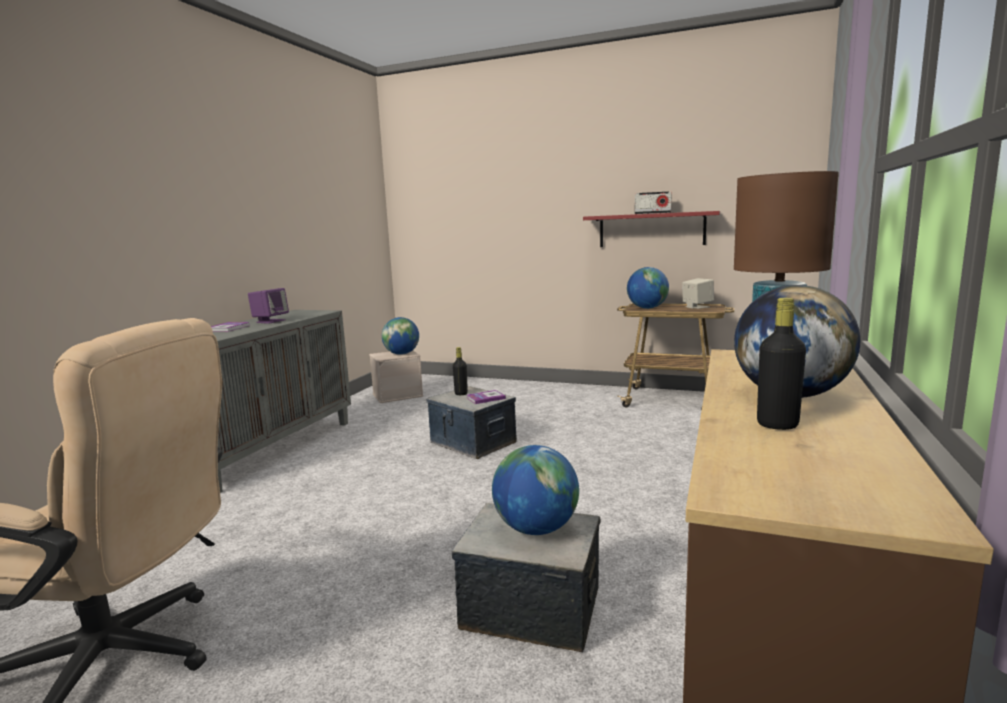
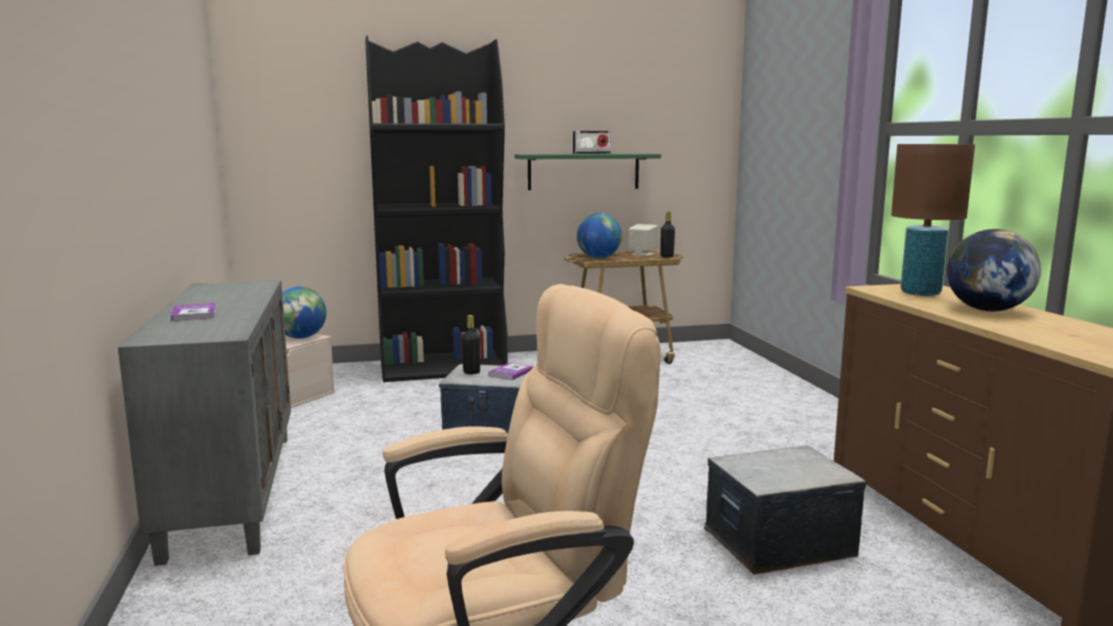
camera: 35 degrees left, 0 degrees up
purple speaker [248,288,289,324] -> none
globe [492,445,579,535] -> none
red shelf [583,211,720,247] -> green shelf [515,154,661,190]
black bottle [757,298,806,430] -> black bottle moved to [660,212,675,258]
none -> black bookcase [365,35,508,382]

